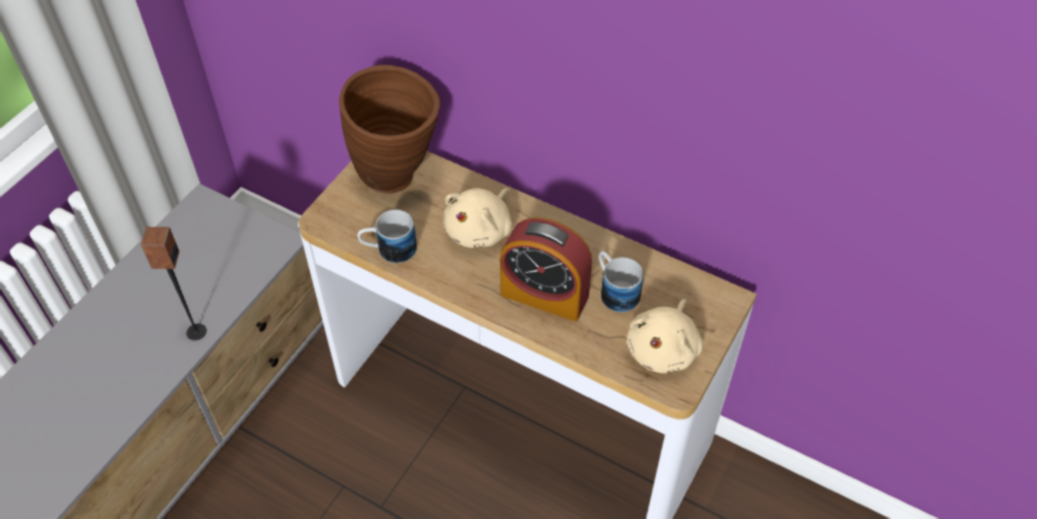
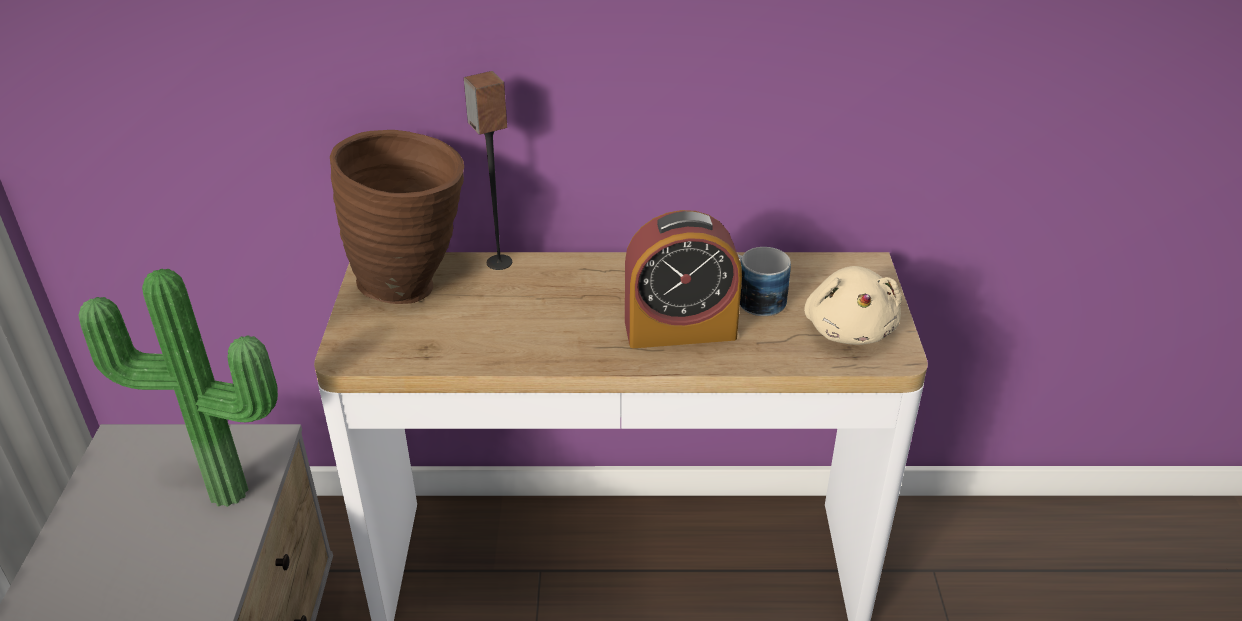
camera: 30 degrees left, 15 degrees down
speaker [140,227,207,340] -> speaker moved to [464,71,512,270]
mug [357,209,417,263] -> none
beige plush toy [443,188,512,248] -> none
none -> potted plant [78,269,278,507]

